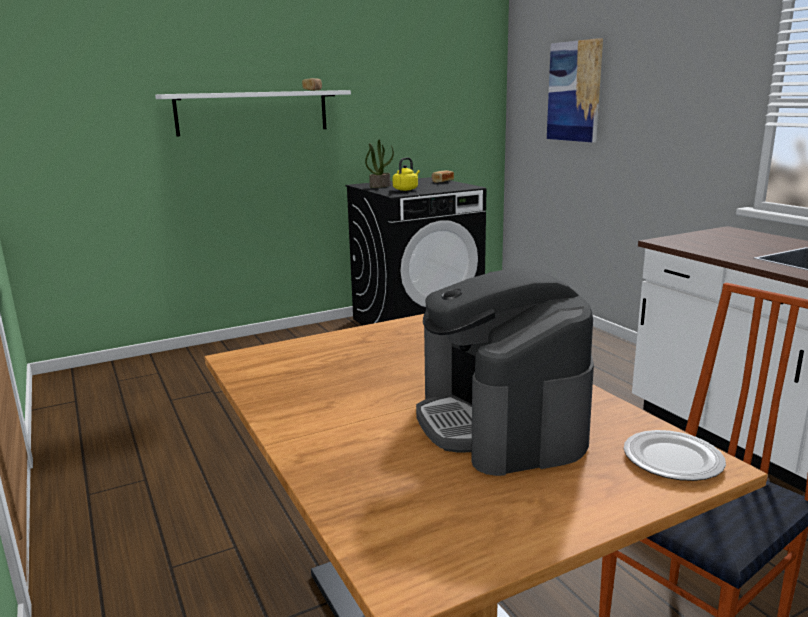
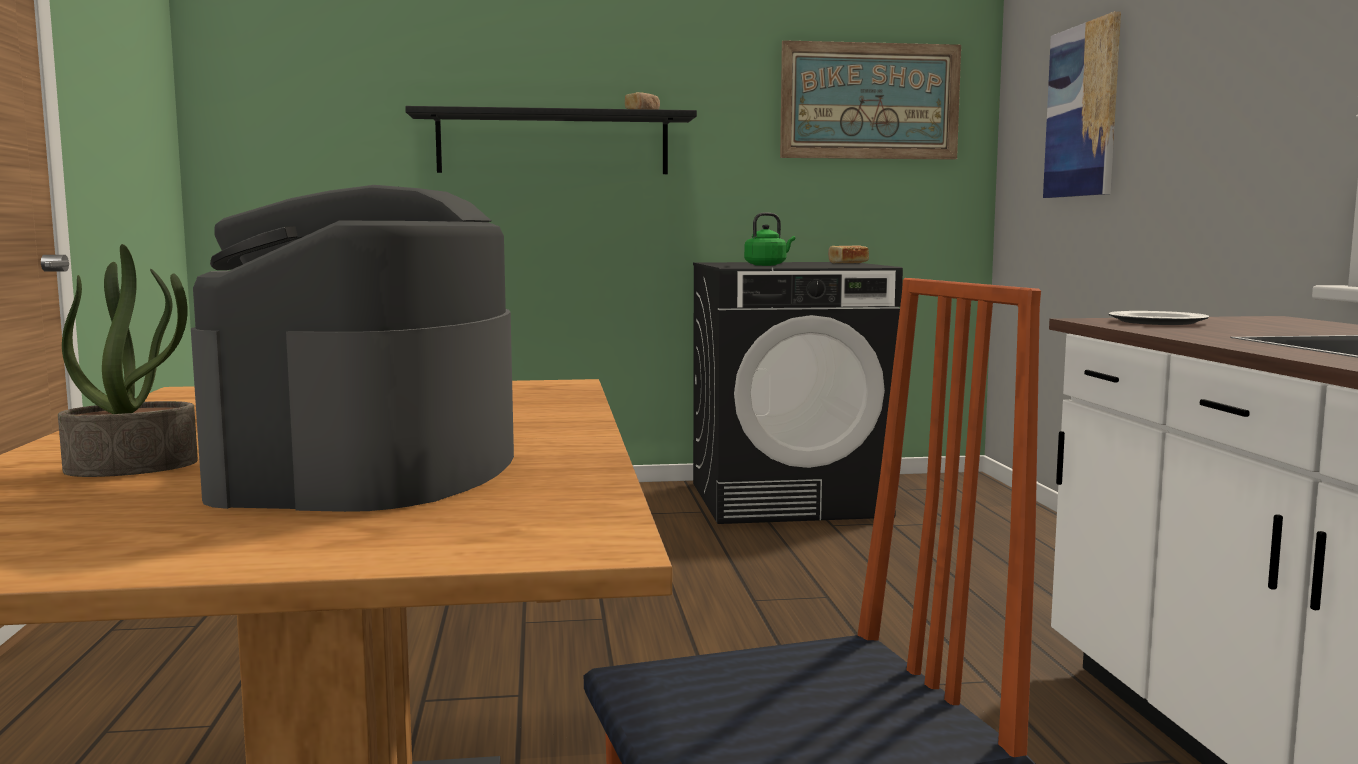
camera: 20 degrees right, 10 degrees down
white shelf [155,90,351,136] -> black shelf [405,106,697,174]
potted plant [365,140,394,188] -> potted plant moved to [58,244,198,477]
yellow kettle [392,158,420,191] -> green kettle [744,212,795,266]
plate [624,430,726,481] -> plate moved to [1108,311,1209,325]
none -> picture [780,40,961,160]

